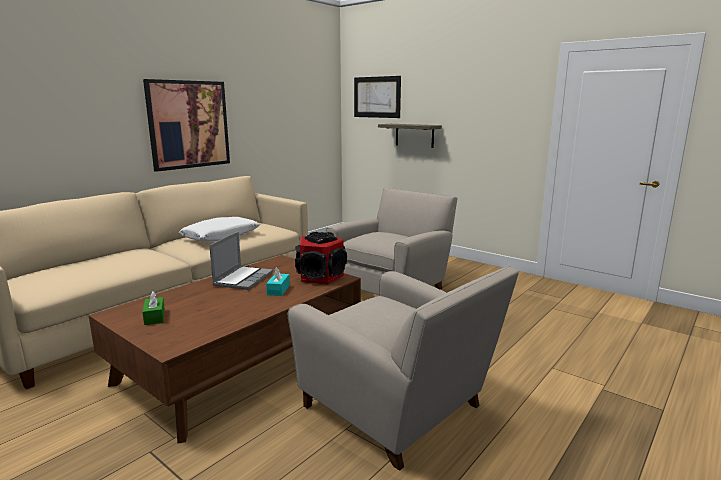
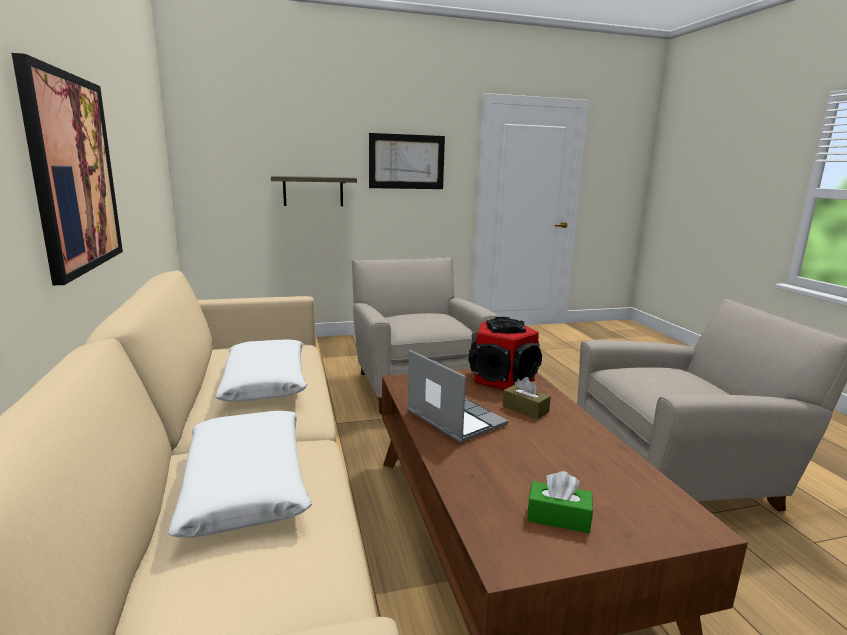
camera: 55 degrees left, 0 degrees up
turquoise tissue box [266,267,290,296] -> brown tissue box [502,377,551,420]
picture [354,76,401,118] -> picture moved to [369,133,445,189]
none -> white pillow [167,411,312,538]

